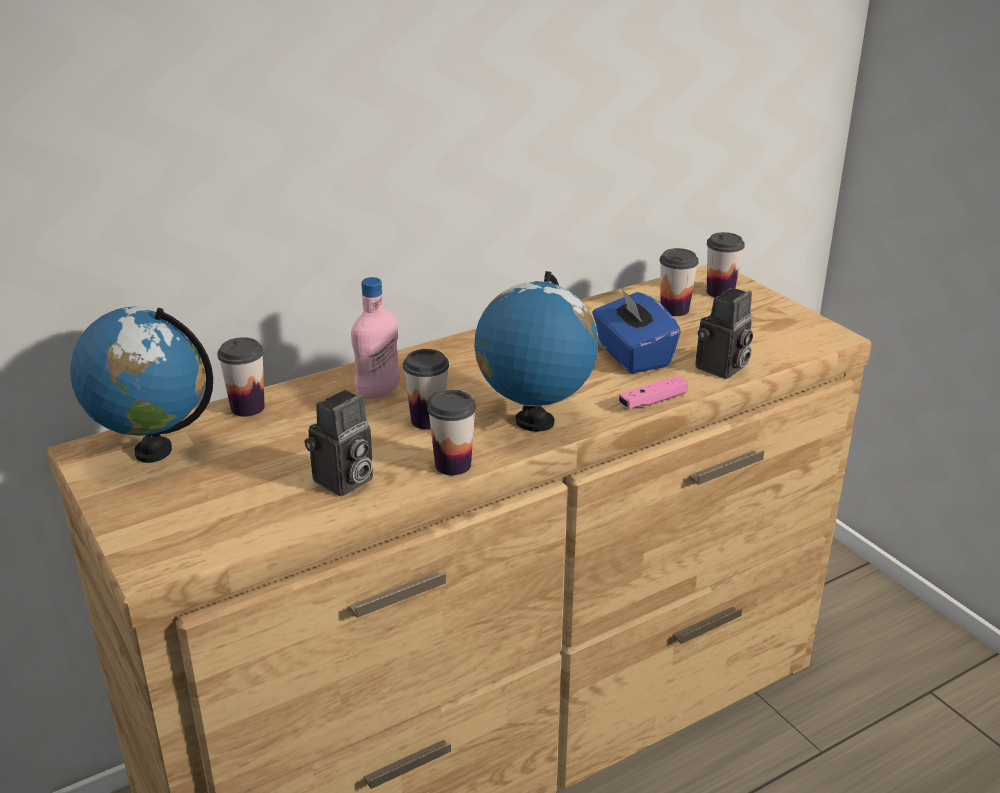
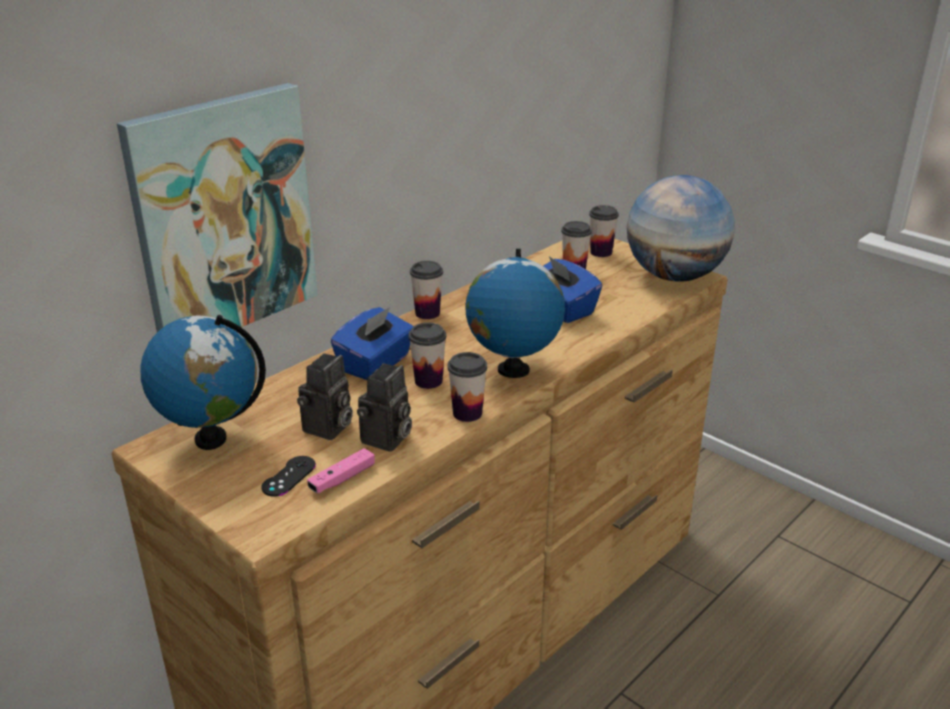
camera: 15 degrees left, 0 degrees up
cup [217,337,265,417] -> cup moved to [410,261,443,319]
pink bottle [351,277,400,399] -> blue tissue box [331,306,414,380]
pink game controller [619,375,688,409] -> pink game controller moved to [307,448,375,493]
camera [696,288,753,379] -> camera moved to [297,353,353,440]
none -> picture [117,83,318,332]
none -> black game controller [261,456,316,497]
none -> globe [627,175,734,282]

